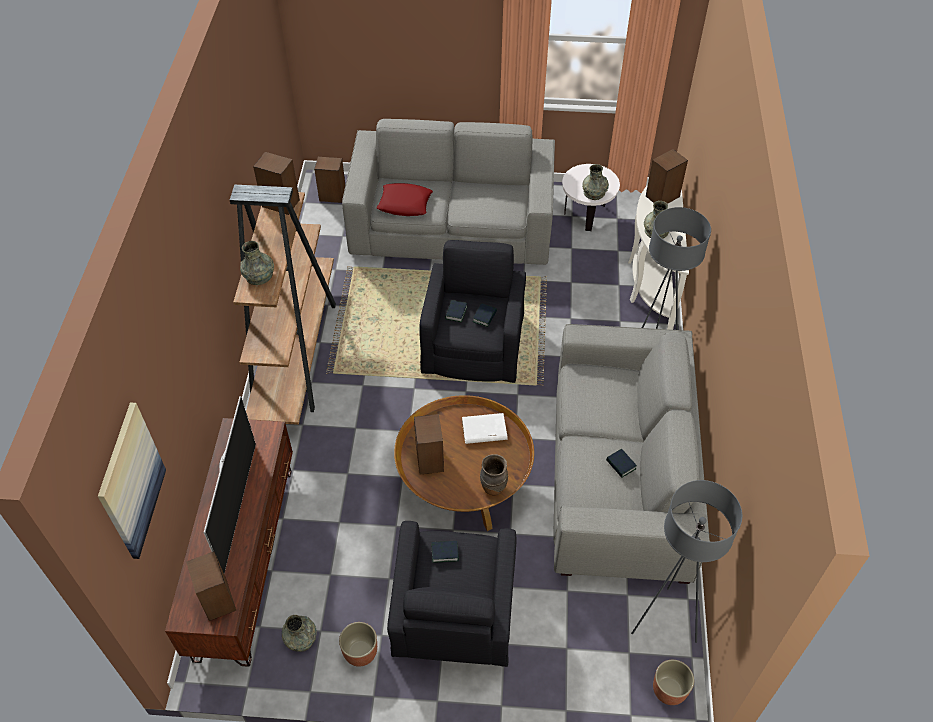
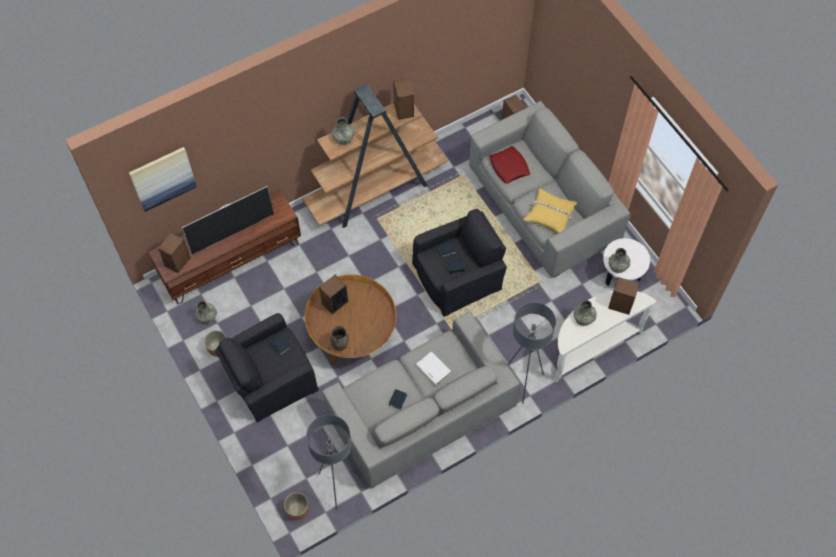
camera: 55 degrees right, 10 degrees up
white book [462,413,508,444] -> white book moved to [416,351,451,385]
none -> yellow pillow [523,188,577,233]

